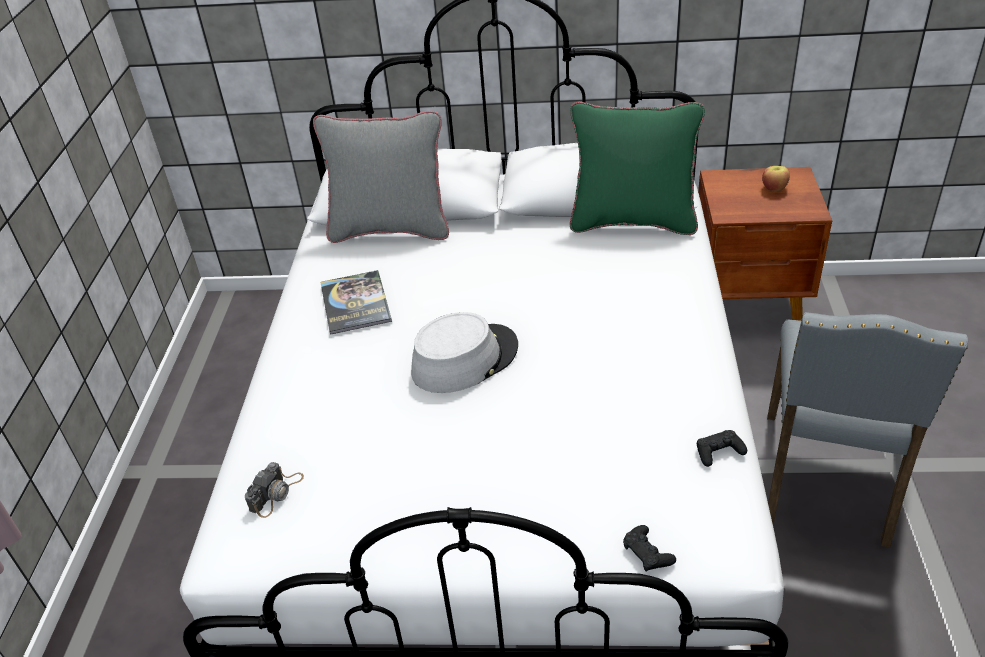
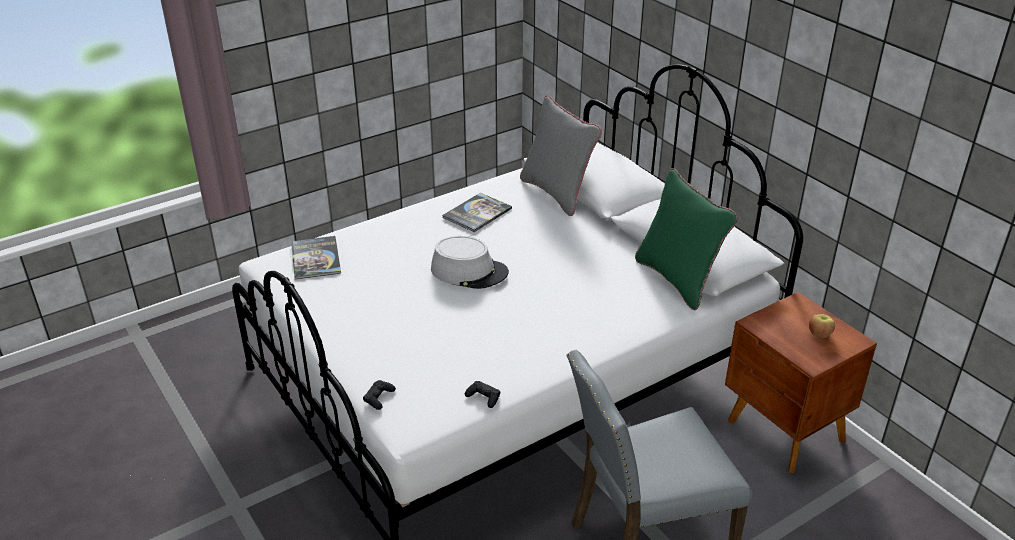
camera: 50 degrees right, 5 degrees down
camera [245,462,304,518] -> book [291,236,341,279]

